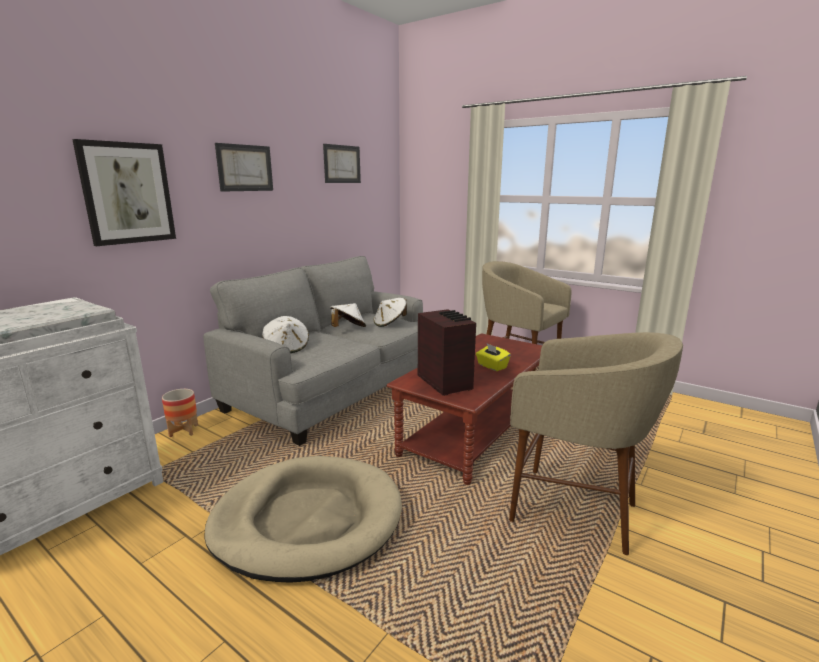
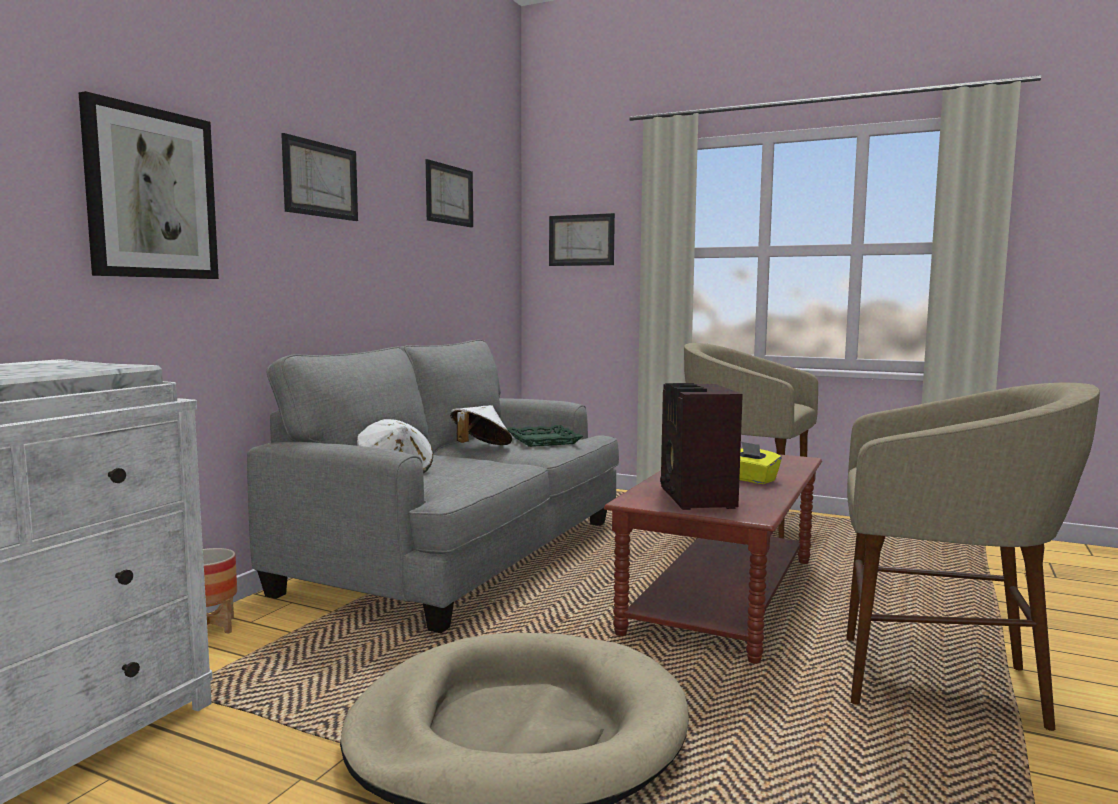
camera: 10 degrees left, 10 degrees down
white hat [374,298,407,327] -> green tray [507,425,583,447]
radio [418,309,476,396] -> radio turned 150 degrees counterclockwise [660,383,743,510]
none -> picture [549,213,615,266]

